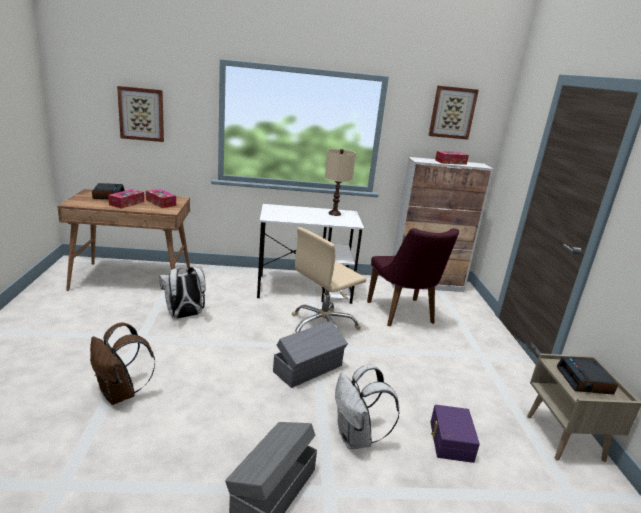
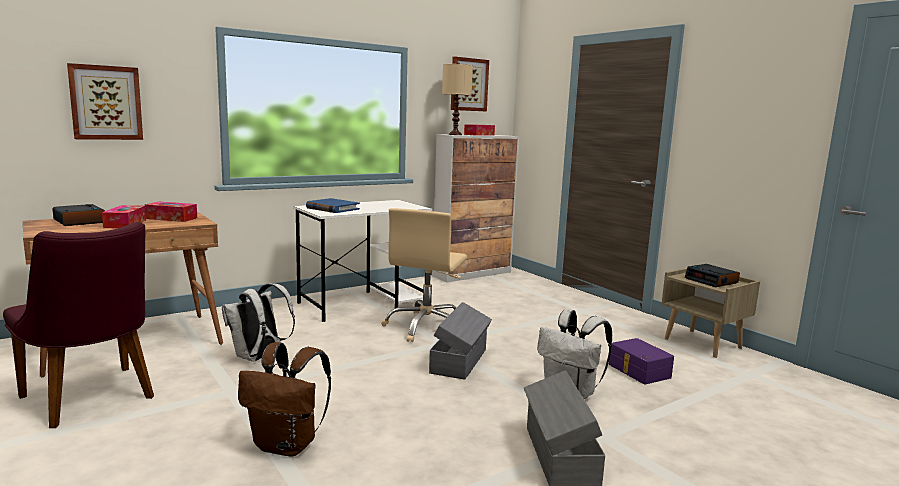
camera: 30 degrees left, 10 degrees down
beige table lamp [325,149,356,216] -> beige table lamp moved to [442,62,473,135]
purple chair [367,228,459,326] -> purple chair moved to [3,222,154,428]
none -> blue book [306,198,360,213]

